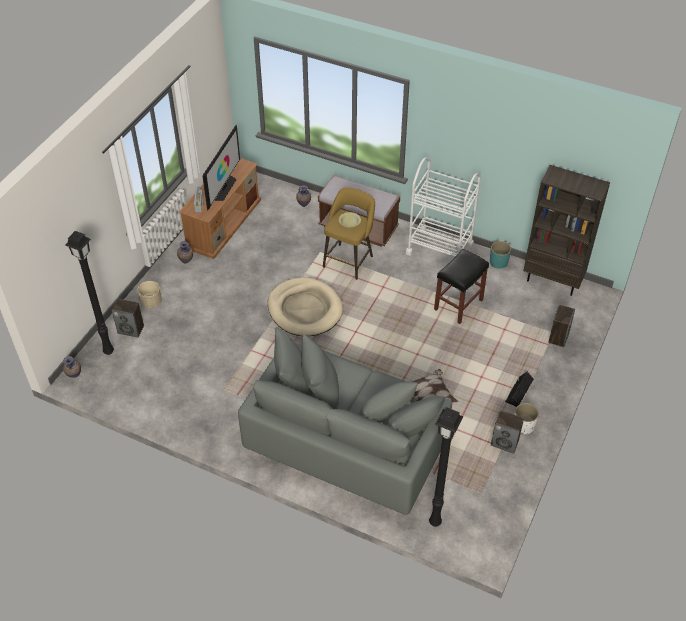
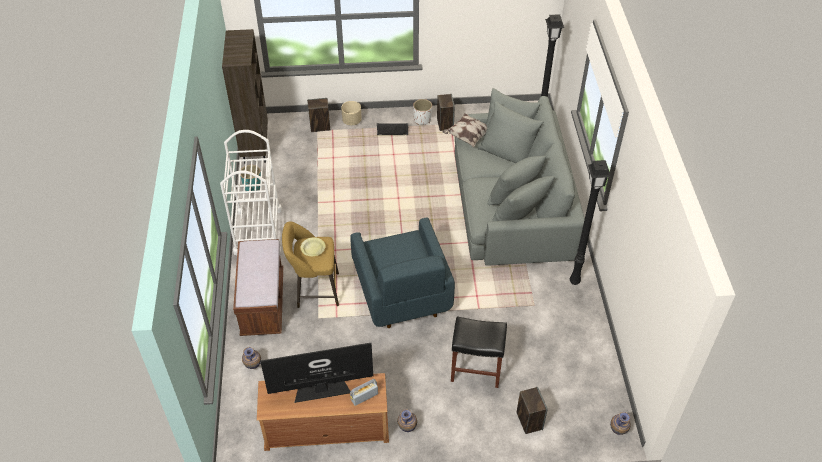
camera: 120 degrees left, 0 degrees up
black floor lamp [65,231,114,355] -> black floor lamp moved to [569,160,611,285]
beige planter [138,281,162,308] -> beige planter moved to [341,101,362,125]
beige dog bed [268,277,343,336] -> blue armchair [350,218,455,328]
black stool [434,249,489,324] -> black stool moved to [451,316,507,388]

